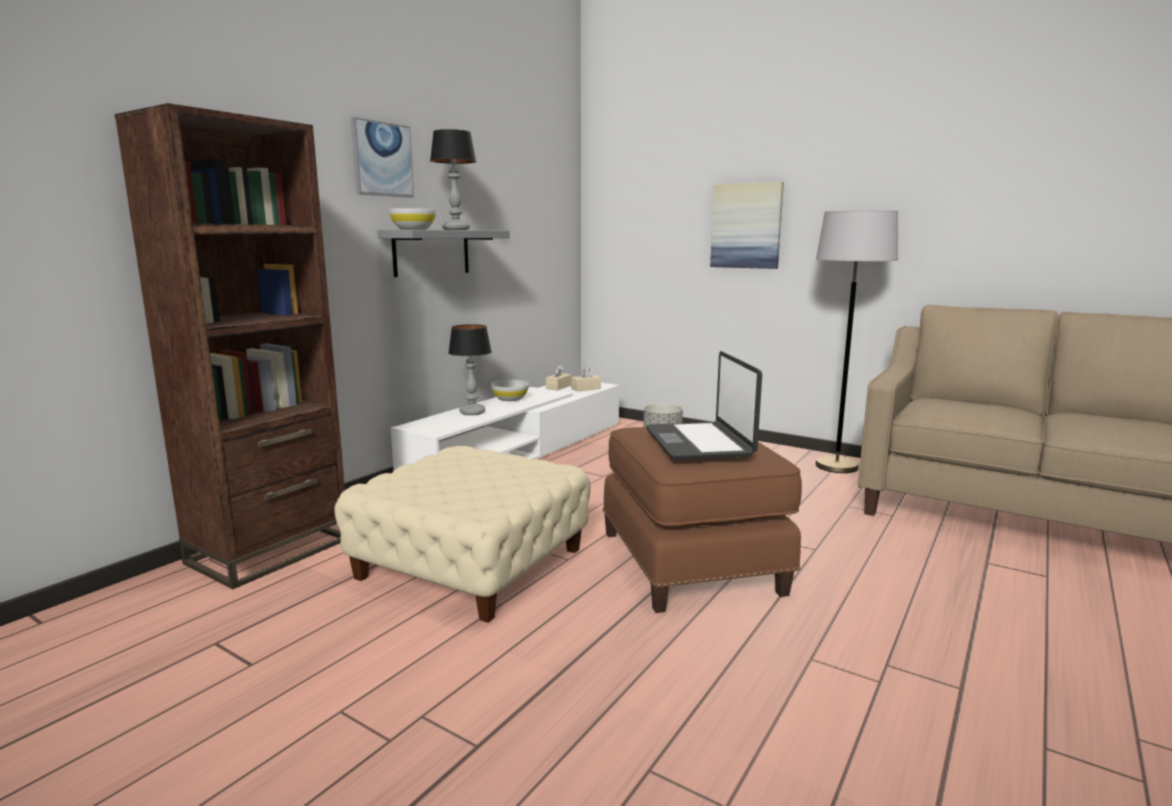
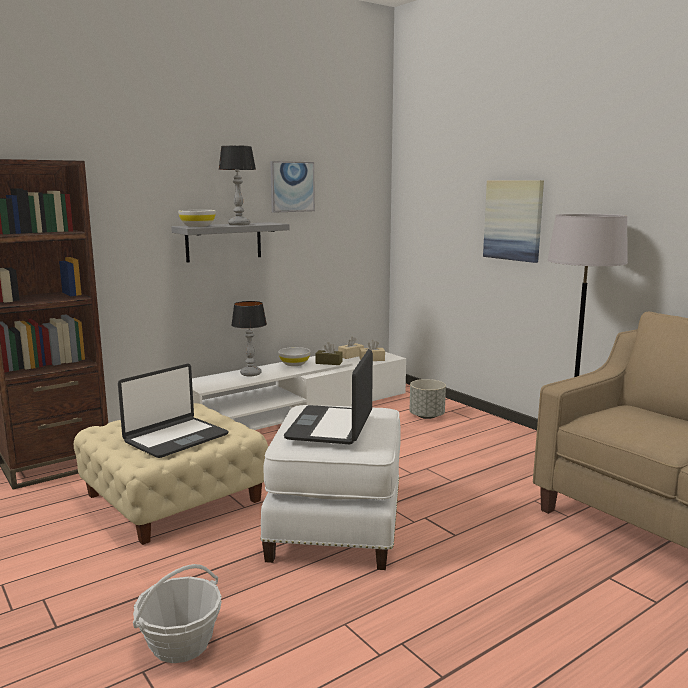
camera: 20 degrees right, 0 degrees up
picture [351,117,414,197] -> picture moved to [270,161,315,213]
brown ottoman [603,427,802,613] -> white ottoman [260,405,401,570]
none -> laptop [118,363,229,458]
none -> basket [133,564,222,663]
none -> brown tissue box [315,342,343,365]

